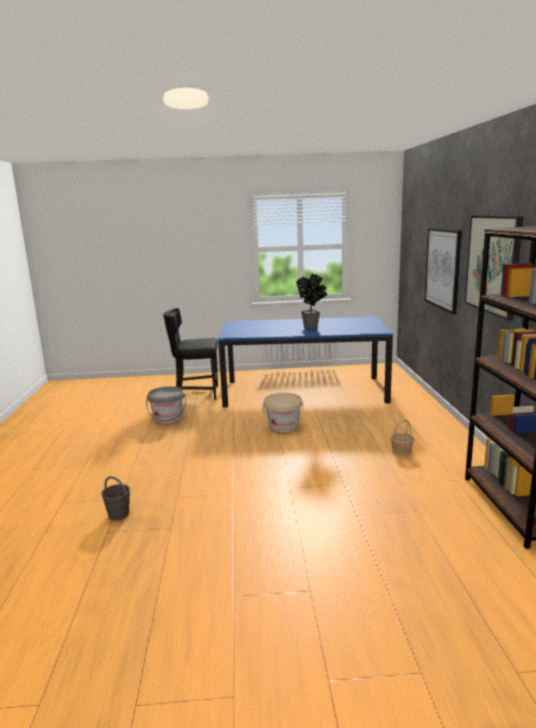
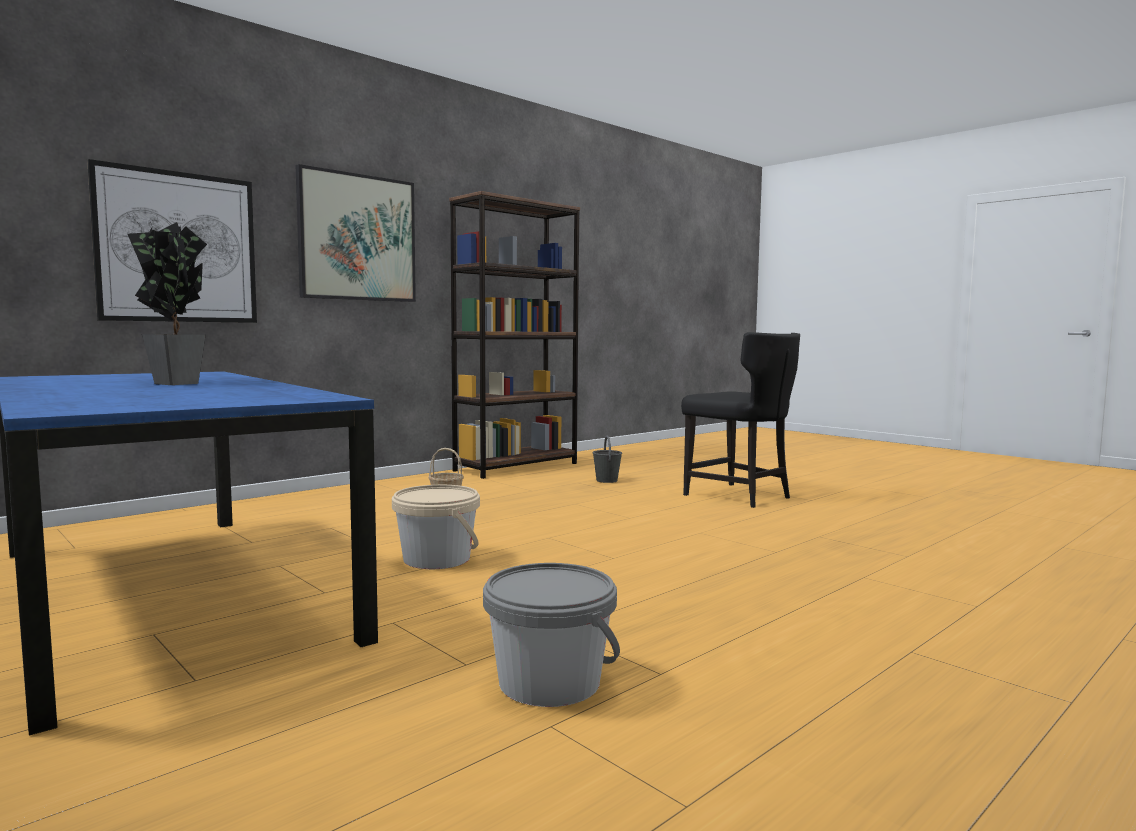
camera: 130 degrees left, 10 degrees down
grey bucket [101,476,130,520] -> grey bucket moved to [593,436,622,483]
black chair [163,308,218,400] -> black chair moved to [681,332,800,508]

